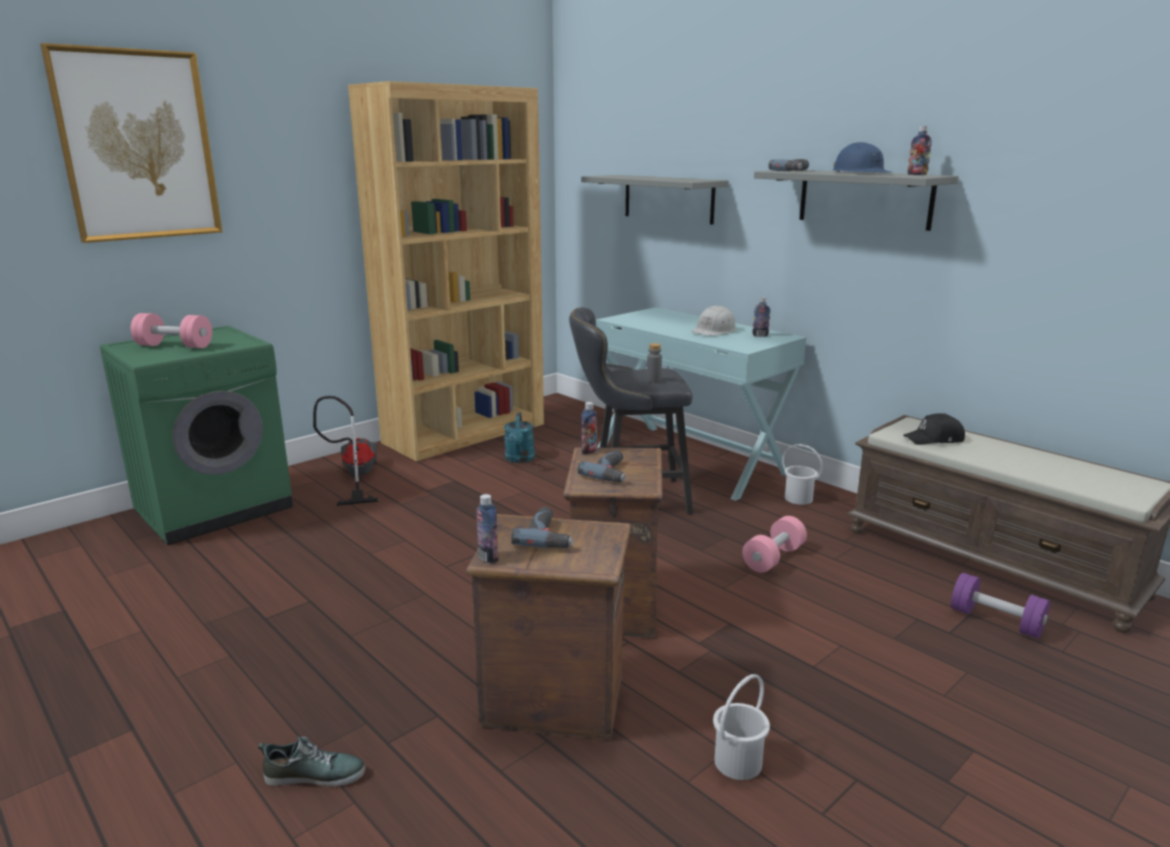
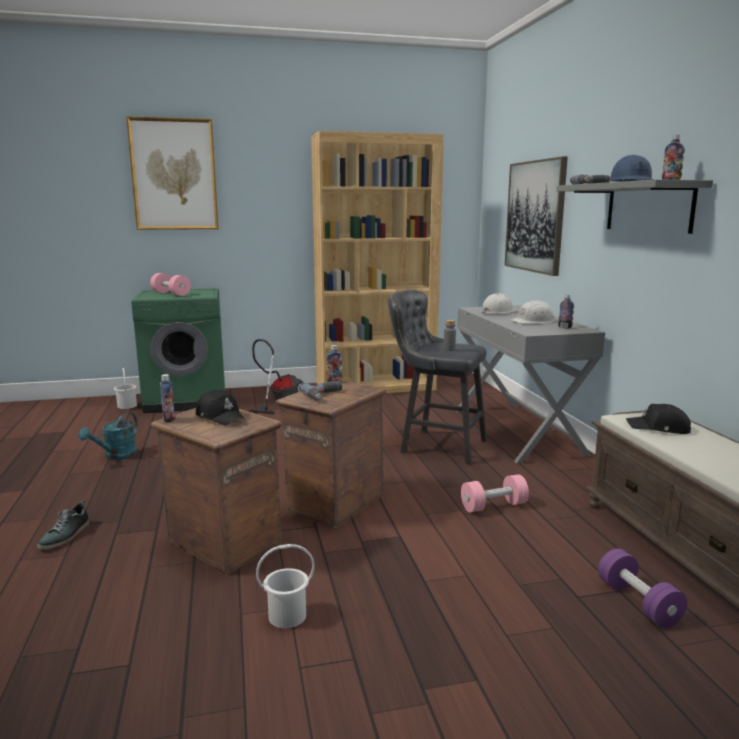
camera: 30 degrees right, 5 degrees down
shoe [258,737,365,787] -> shoe turned 75 degrees clockwise [37,500,89,550]
turquoise watering can [504,412,535,463] -> turquoise watering can moved to [78,413,138,460]
power drill [511,507,573,548] -> black cap [196,389,245,425]
grey shelf [581,175,729,225] -> picture [504,157,568,276]
turquoise desk [596,307,806,501] -> grey desk [456,305,605,463]
white bucket [782,444,823,505] -> white bucket moved to [114,368,137,409]
none -> white hard hat [480,293,518,314]

